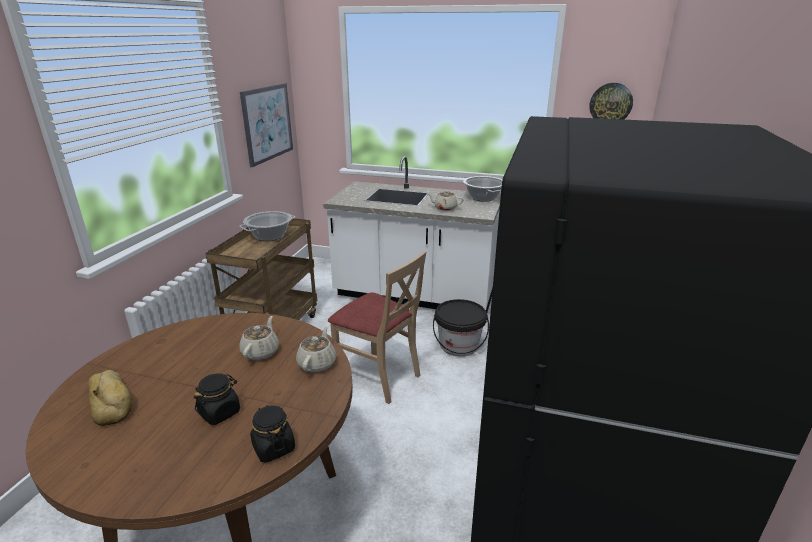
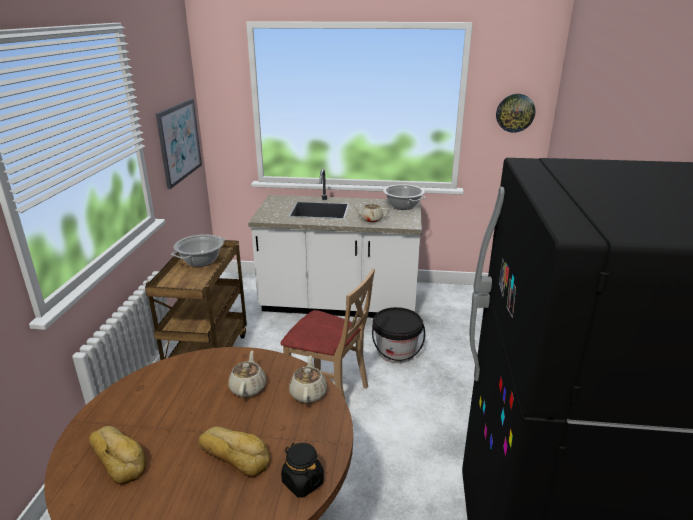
camera: 10 degrees left, 0 degrees up
black jar [194,374,240,425] -> bread [198,426,270,477]

